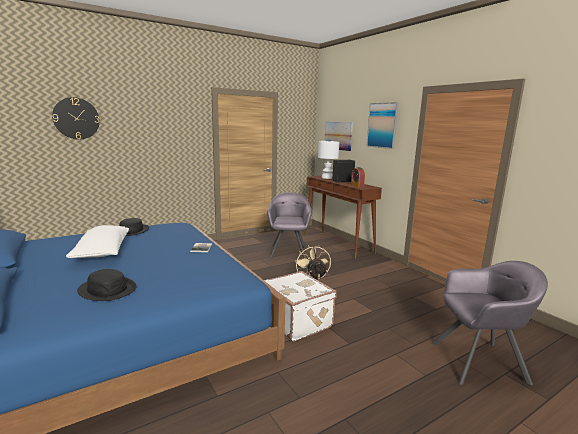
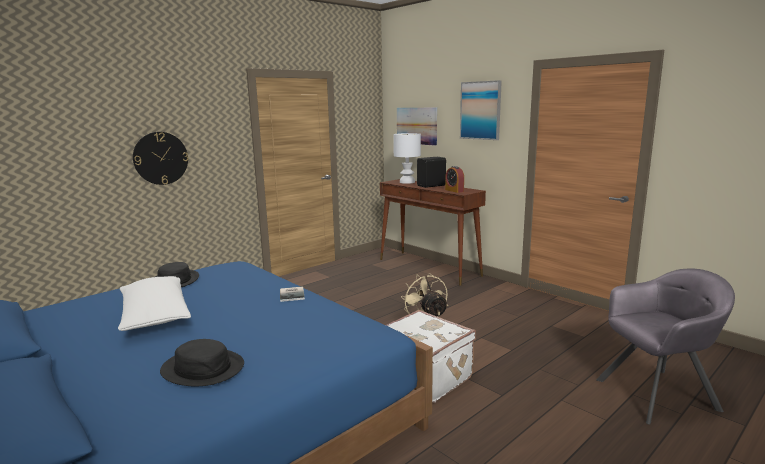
camera: 10 degrees left, 0 degrees up
wall clock [52,97,100,140] -> wall clock moved to [133,132,188,185]
grey armchair [267,192,312,260] -> none

